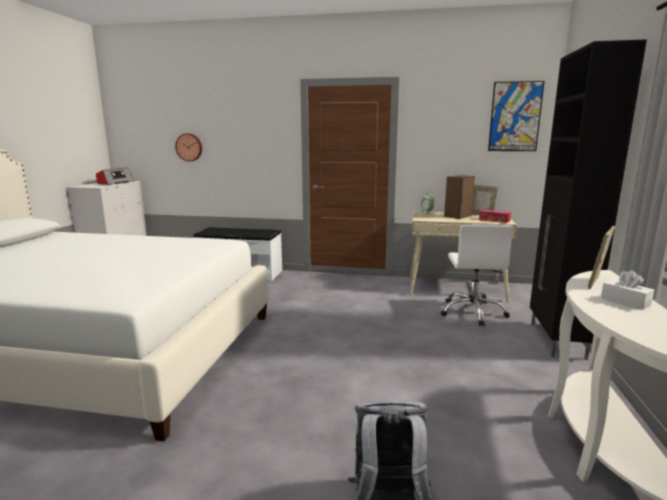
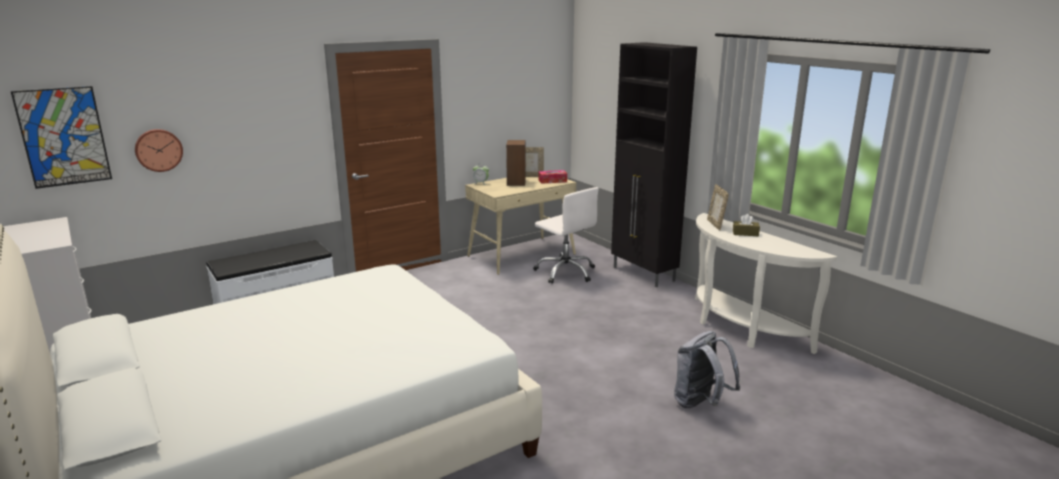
camera: 45 degrees left, 5 degrees up
radio [96,168,134,185] -> none
picture [488,81,545,151] -> picture moved to [11,86,112,189]
white tissue box [601,270,654,310] -> brown tissue box [733,214,760,236]

